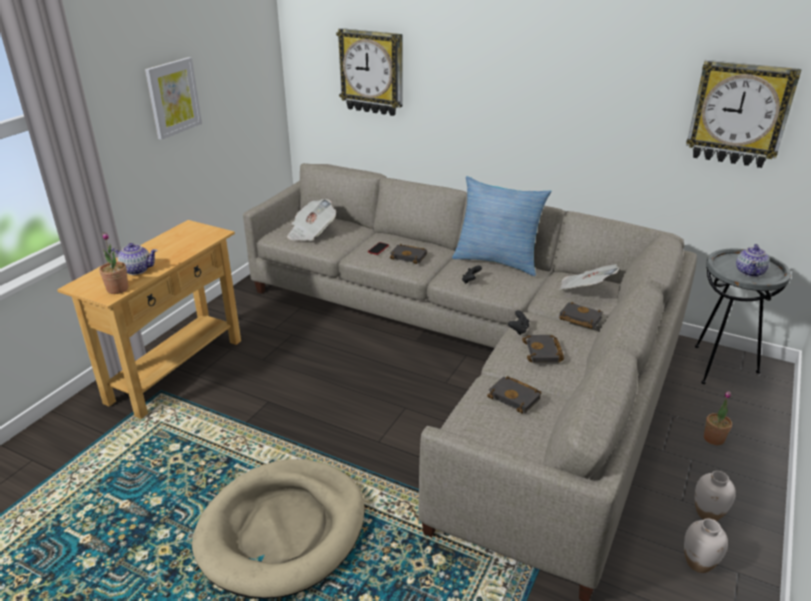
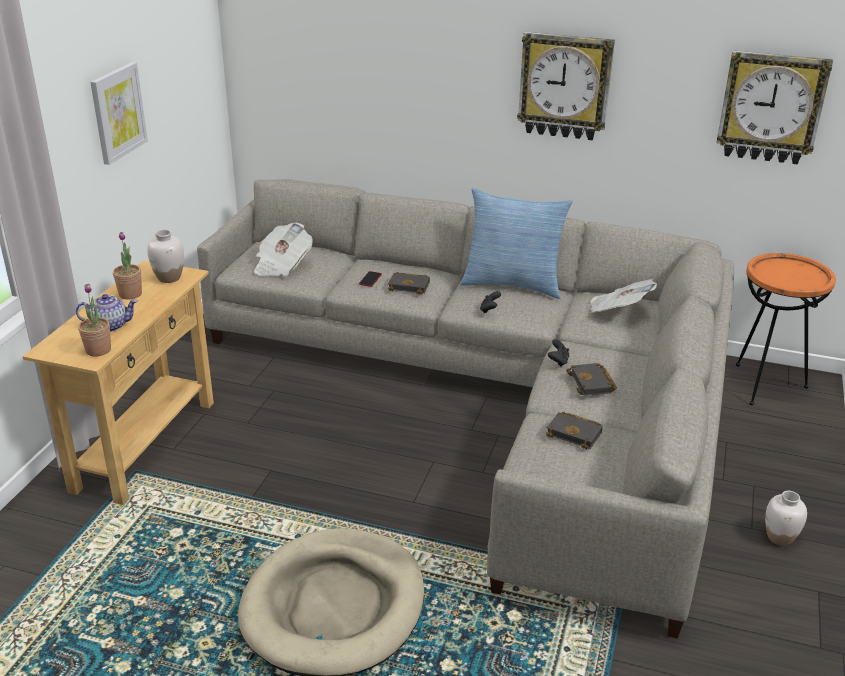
camera: 10 degrees left, 0 degrees up
wall clock [336,28,403,116] -> wall clock moved to [517,32,615,140]
black book [559,302,603,329] -> none
white vase [684,519,728,573] -> white vase moved to [147,229,184,283]
grey side table [695,249,791,384] -> orange side table [736,253,836,405]
potted plant [704,391,732,445] -> potted plant moved to [113,232,142,300]
teapot [736,244,770,277] -> none

